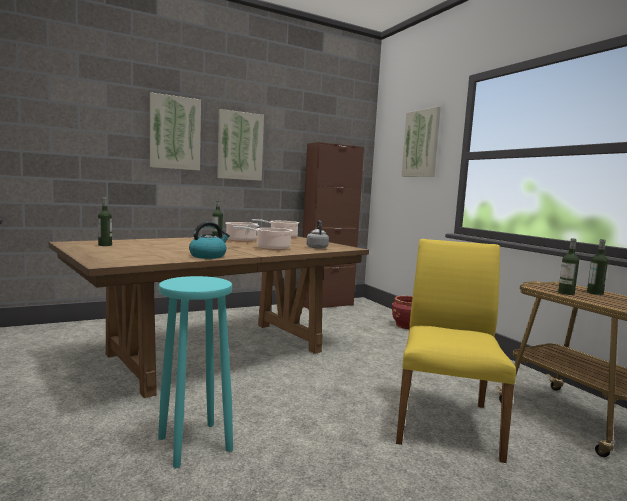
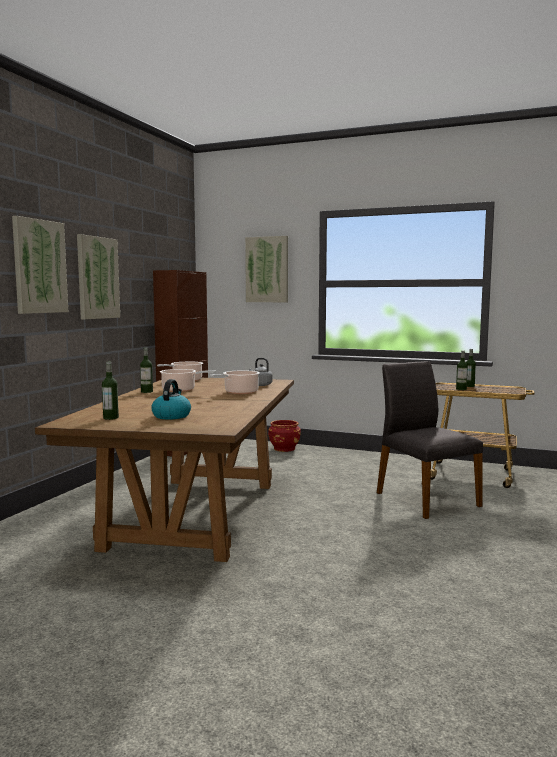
camera: 40 degrees left, 0 degrees up
turquoise stool [158,276,233,468] -> none
kettle [189,222,230,259] -> kettle moved to [151,379,191,419]
yellow chair [396,239,516,463] -> grey chair [377,361,483,519]

